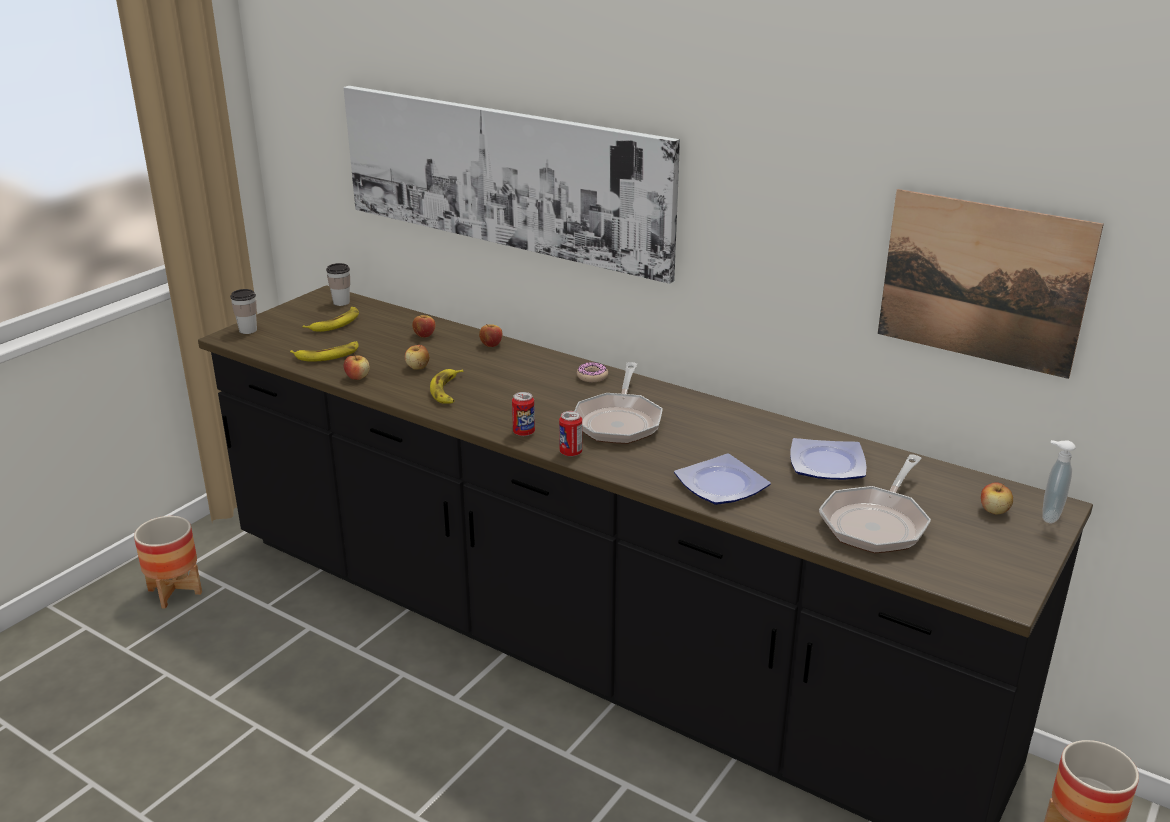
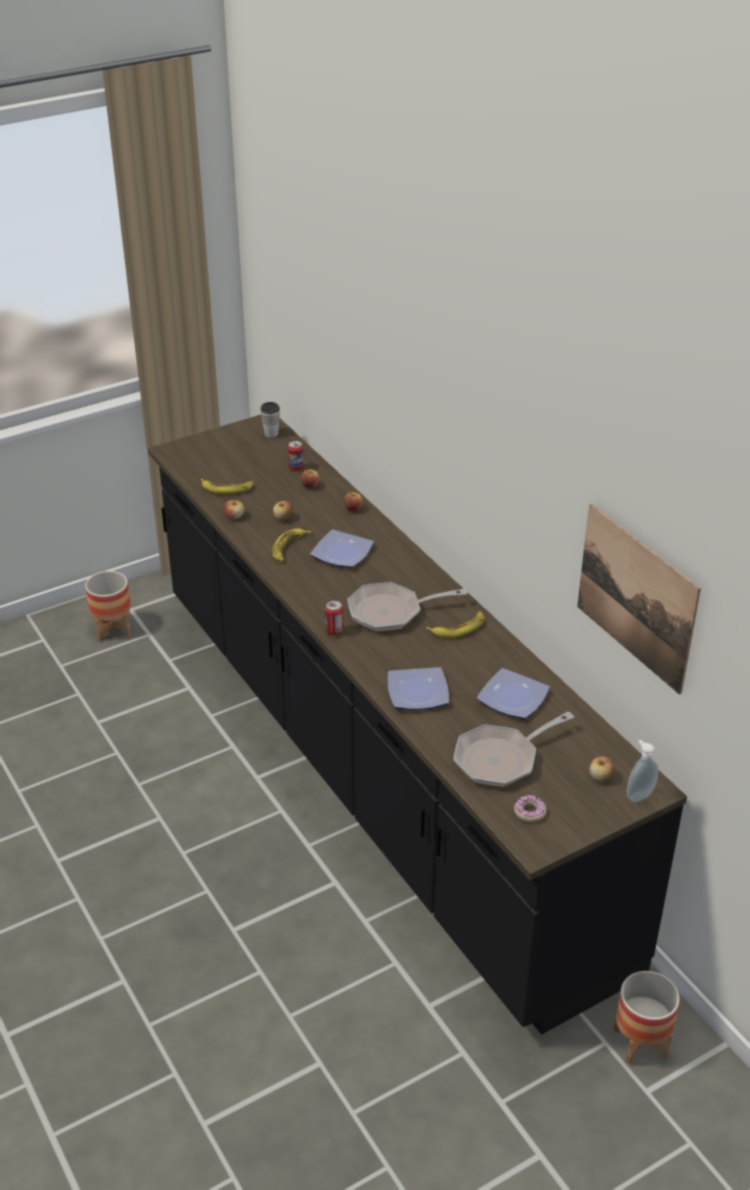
camera: 25 degrees right, 10 degrees up
cup [230,289,257,334] -> none
banana [303,307,359,332] -> banana moved to [426,611,484,638]
picture [344,86,680,284] -> none
can [512,392,535,436] -> can moved to [288,441,304,471]
frying pan [574,362,663,444] -> frying pan turned 45 degrees clockwise [347,582,468,632]
donut [577,362,608,382] -> donut moved to [514,795,547,822]
none -> plate [310,529,374,568]

